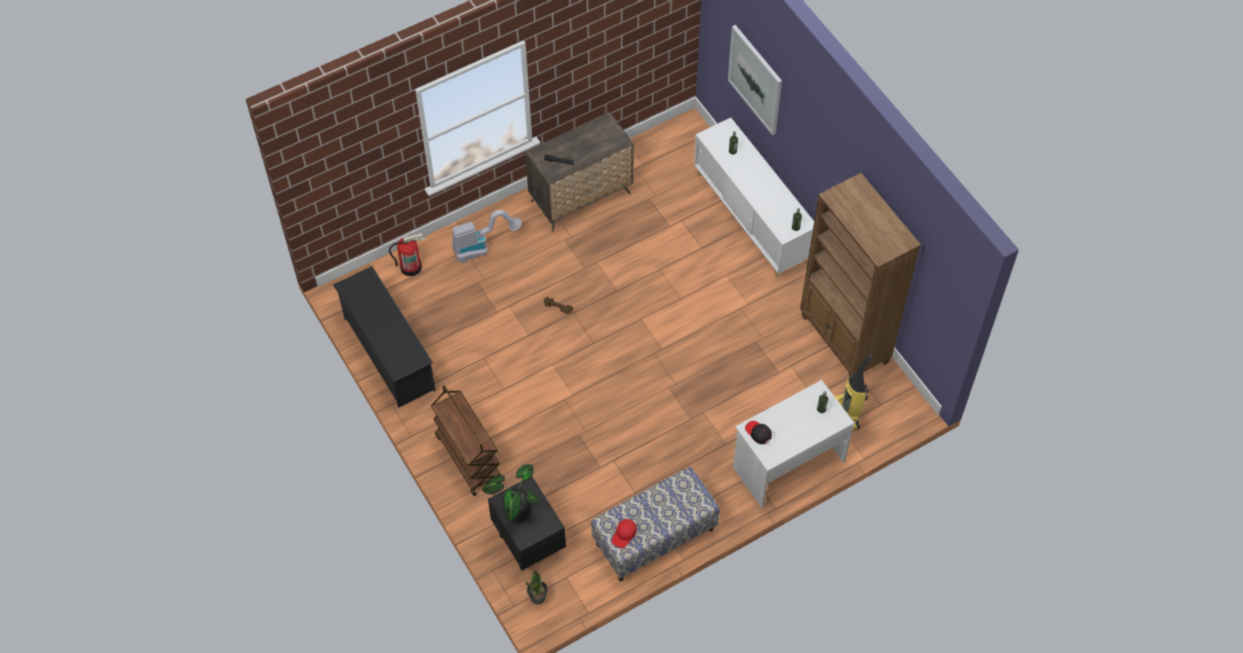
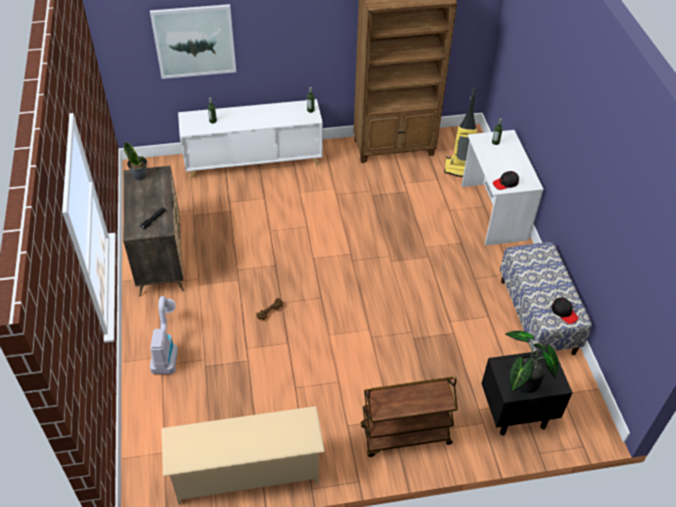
camera: 70 degrees left, 10 degrees down
black shoe rack [333,266,436,407] -> beige shoe rack [161,406,325,505]
fire extinguisher [389,233,426,276] -> none
potted plant [526,571,548,604] -> potted plant moved to [124,142,147,180]
red cap [612,519,637,548] -> black cap [552,297,578,324]

